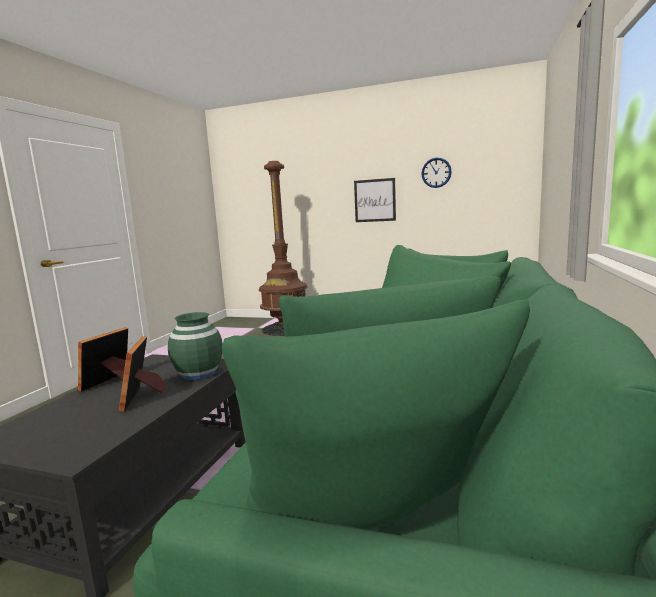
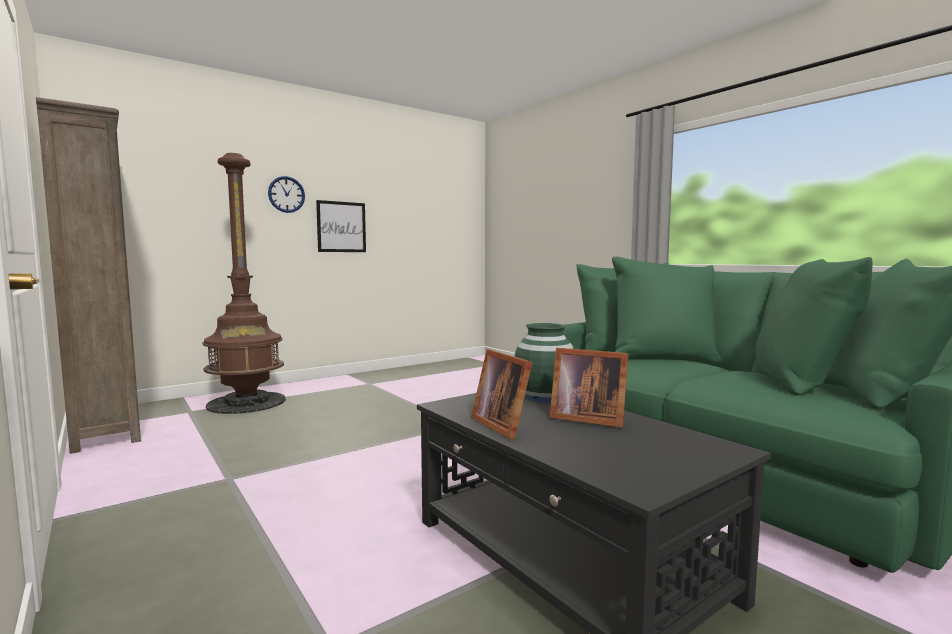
camera: 55 degrees left, 5 degrees down
wall clock [421,158,452,188] -> wall clock moved to [268,176,305,213]
none -> brown bookcase [36,97,141,454]

